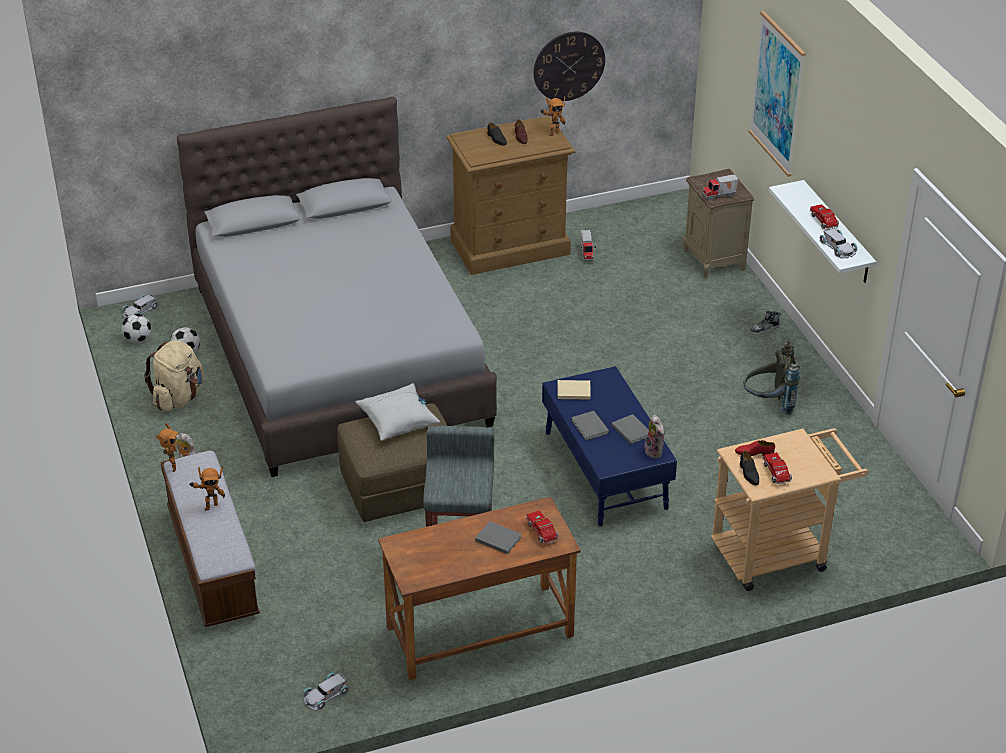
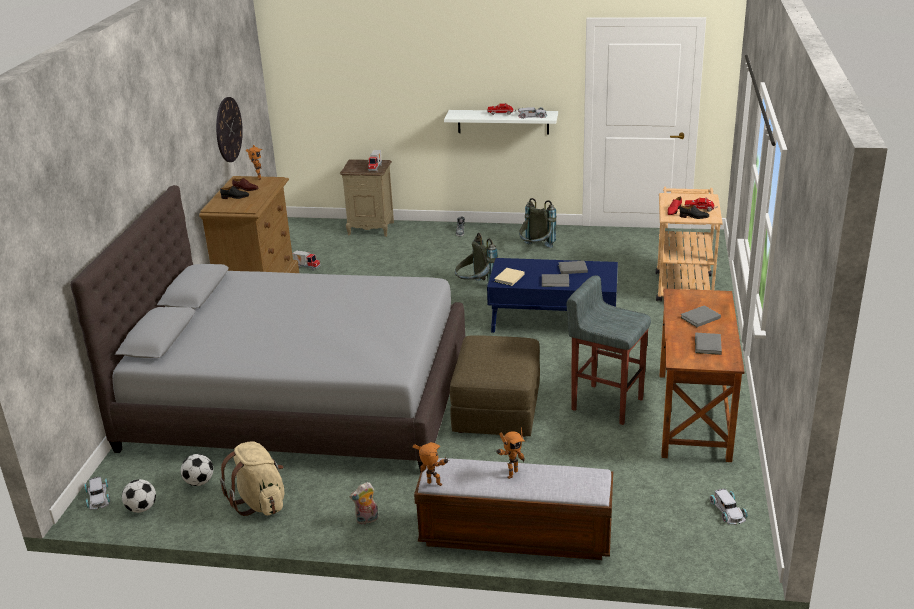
camera: 60 degrees left, 10 degrees down
toy robot [189,466,225,511] -> toy robot turned 45 degrees clockwise [496,427,525,479]
grey pillow [355,383,440,441] -> none
toy truck [526,510,559,544] -> none
plush toy [644,415,665,458] -> none
picture [749,11,806,177] -> none
none -> grey backpack [455,233,498,286]
none -> grey book [695,332,722,355]

